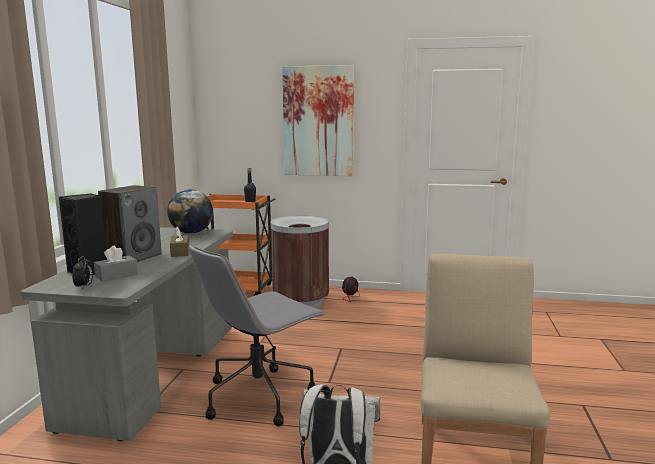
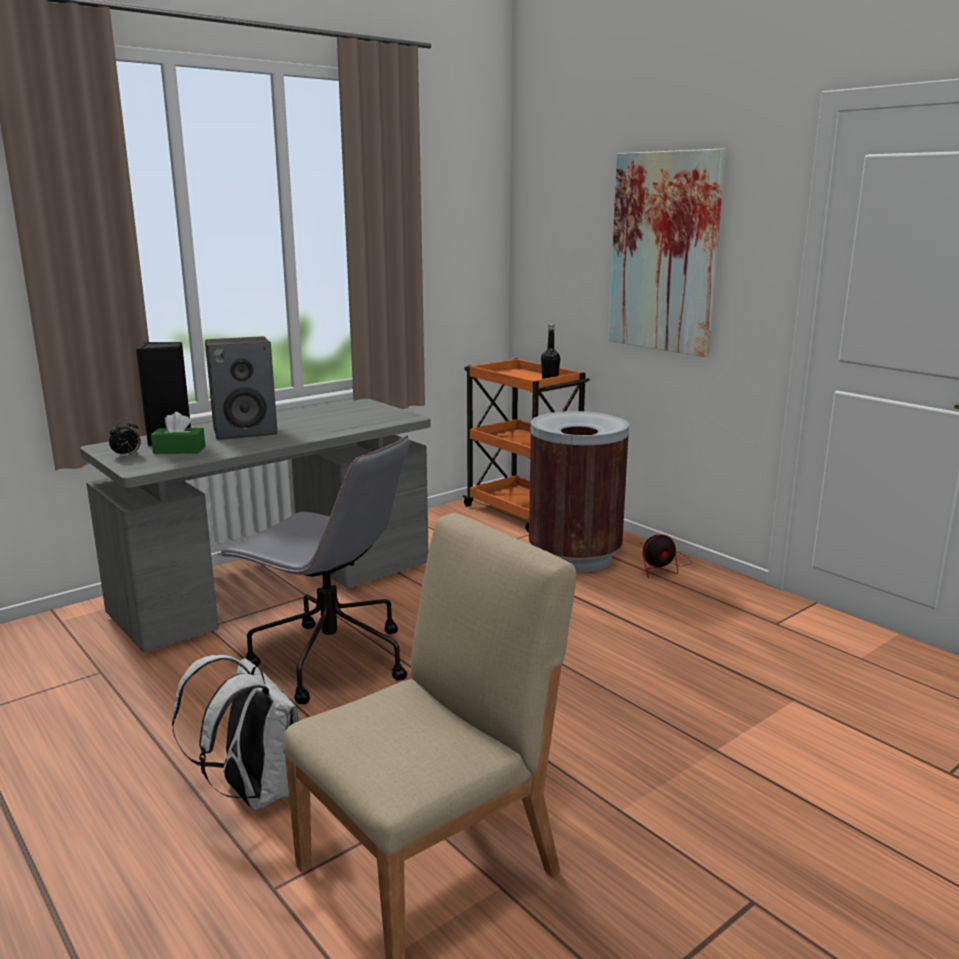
camera: 40 degrees right, 5 degrees up
grey tissue box [94,245,138,282] -> green tissue box [151,412,206,454]
globe [167,189,213,234] -> none
brown tissue box [170,227,189,257] -> none
grey office chair [188,244,326,427] -> grey office chair turned 150 degrees counterclockwise [218,435,410,704]

